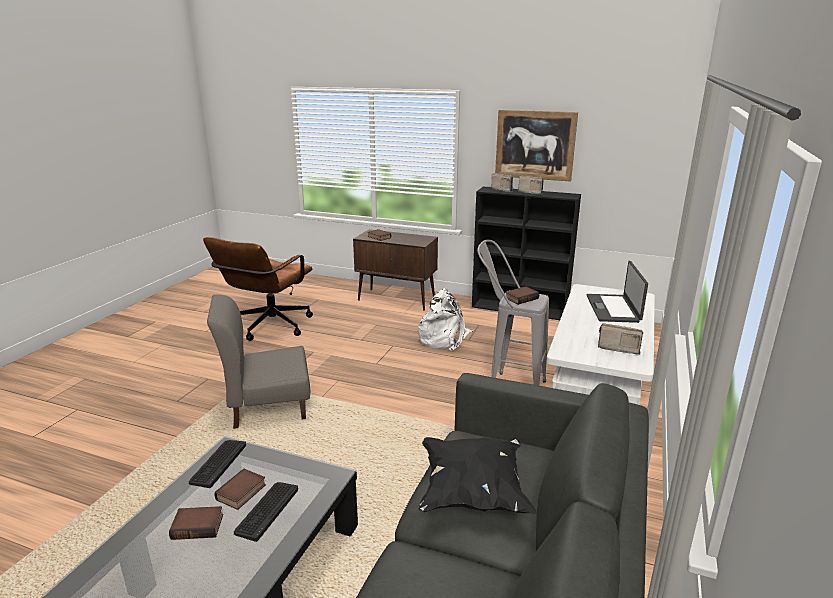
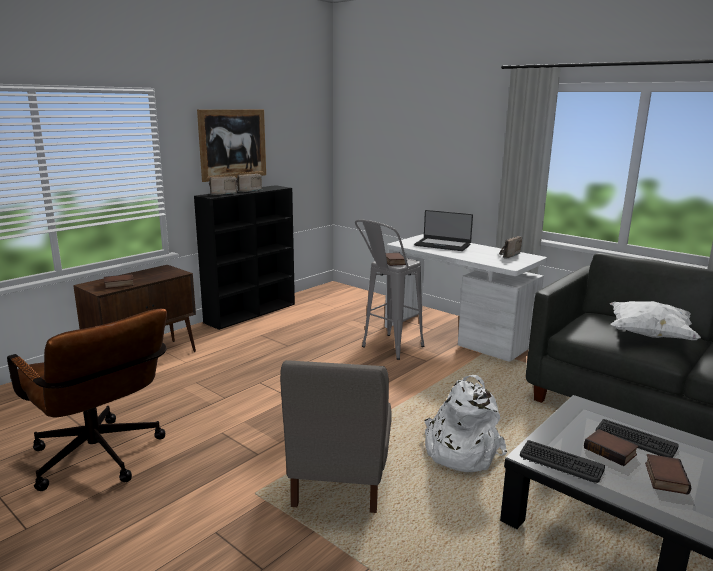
camera: 70 degrees left, 5 degrees down
white backpack [418,288,474,351] -> white backpack moved to [425,375,507,472]
black pillow [418,437,537,514] -> white pillow [610,301,701,340]

